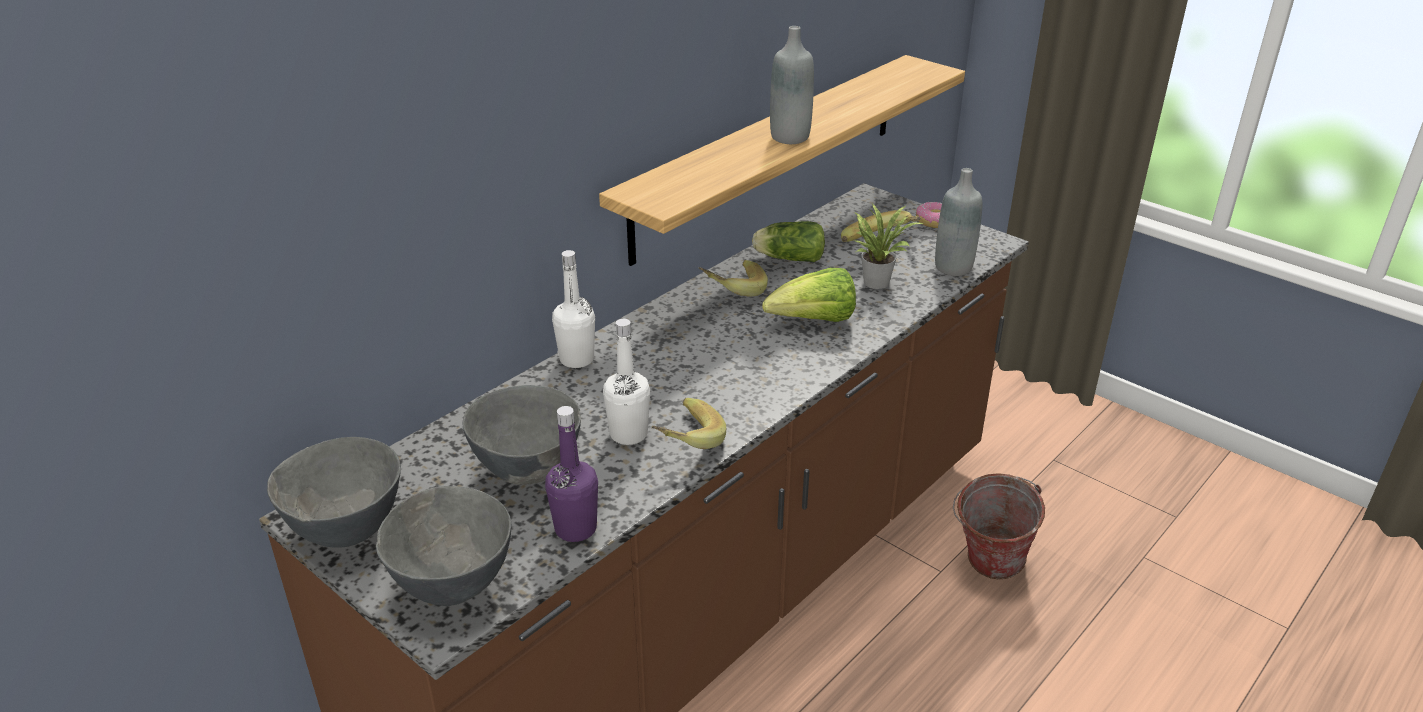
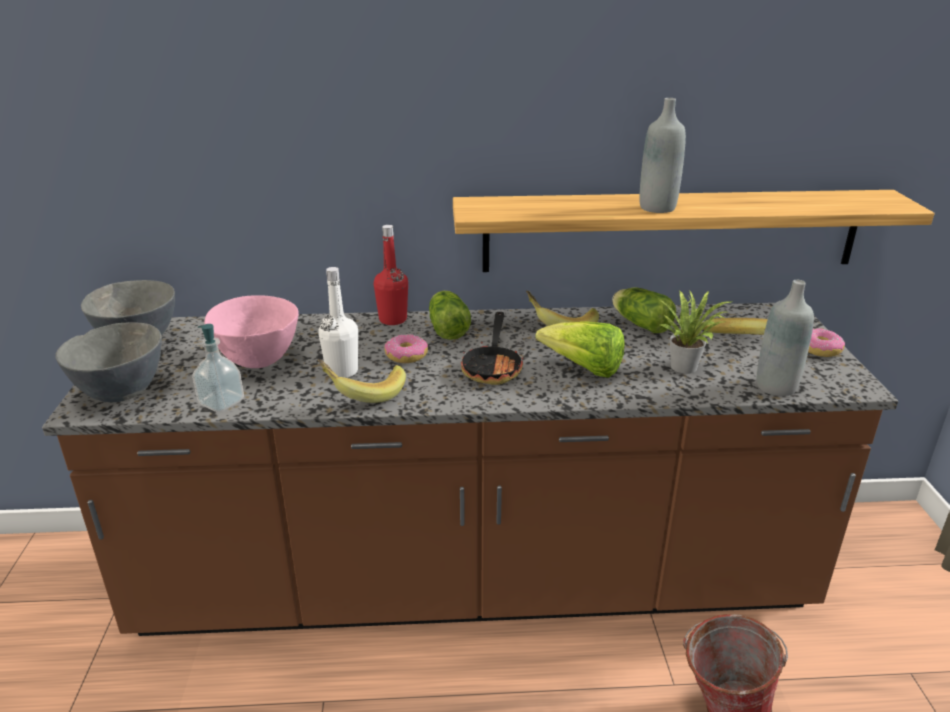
camera: 45 degrees right, 5 degrees down
grey bowl [463,385,581,485] -> pink bowl [204,295,299,368]
purple bottle [545,406,598,542] -> soap dispenser [192,324,244,413]
white bottle [552,250,595,368] -> red bottle [374,225,408,325]
none -> donut [384,334,428,363]
none -> lettuce [429,291,471,340]
none -> frying pan [461,312,523,385]

